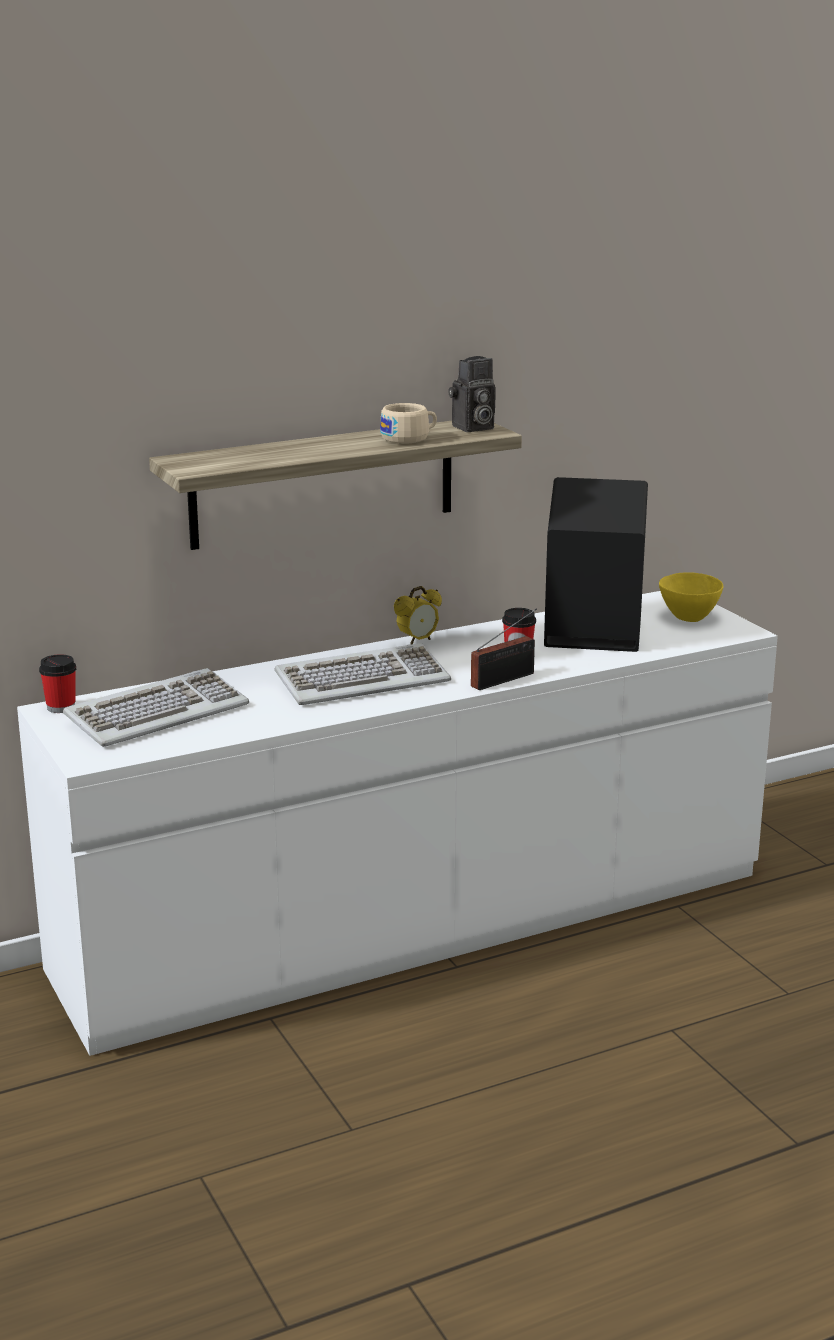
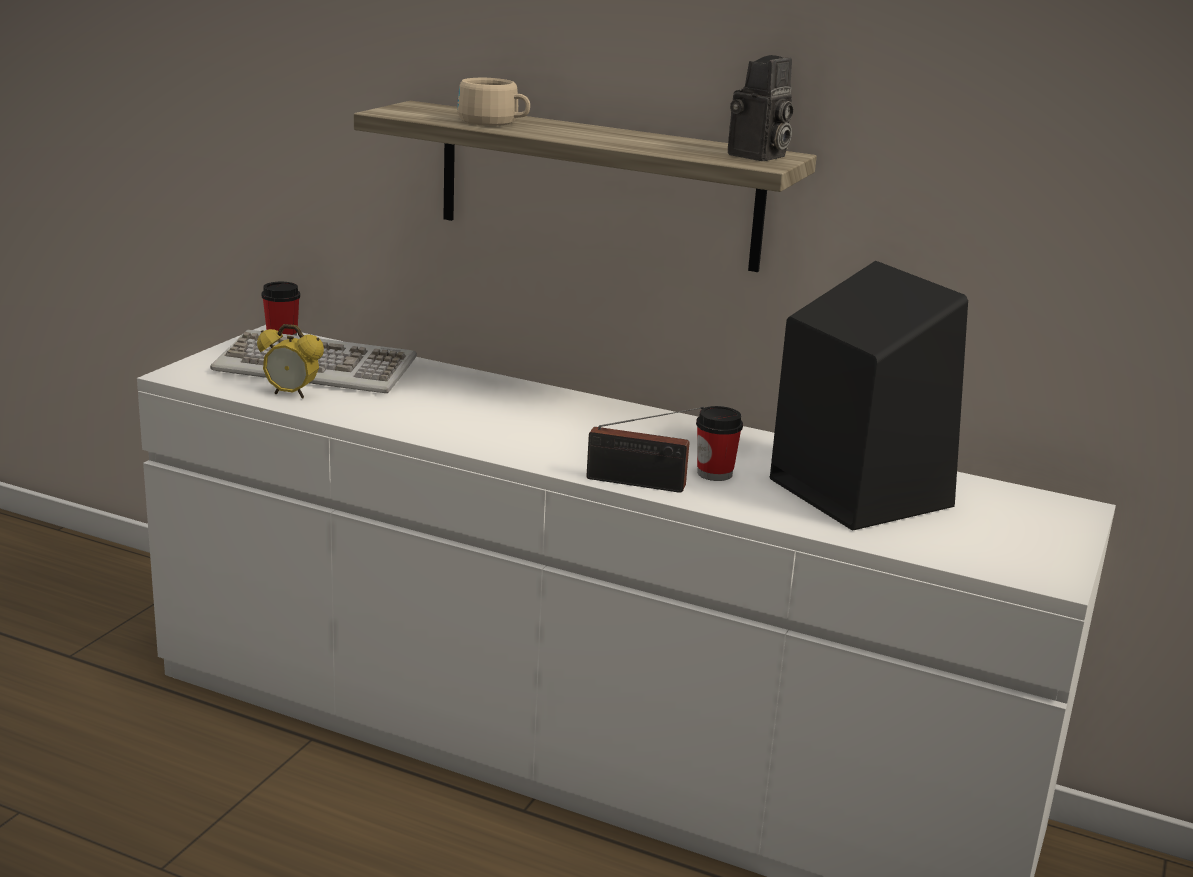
camera: 50 degrees right, 0 degrees up
keyboard [274,643,451,705] -> none
beige cup [380,403,437,444] -> beige cup moved to [457,78,530,126]
alarm clock [394,586,442,644] -> alarm clock moved to [257,324,324,398]
camera [448,356,496,432] -> camera turned 75 degrees counterclockwise [728,55,793,161]
yellow bowl [659,572,723,622] -> none

